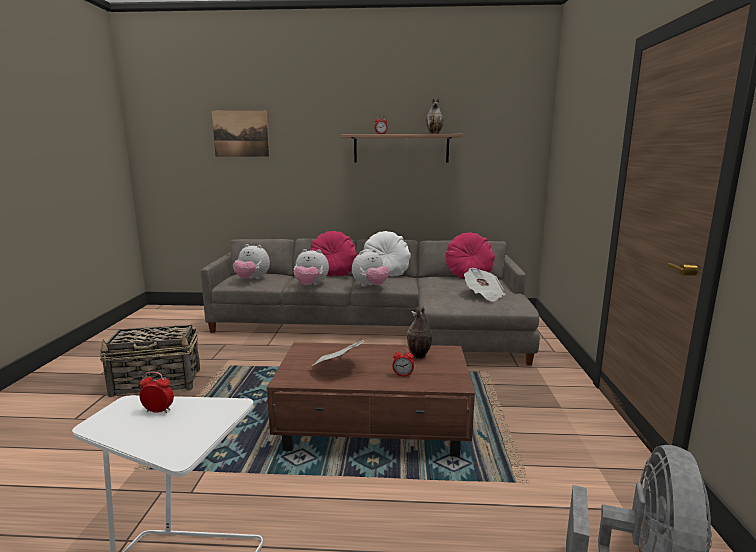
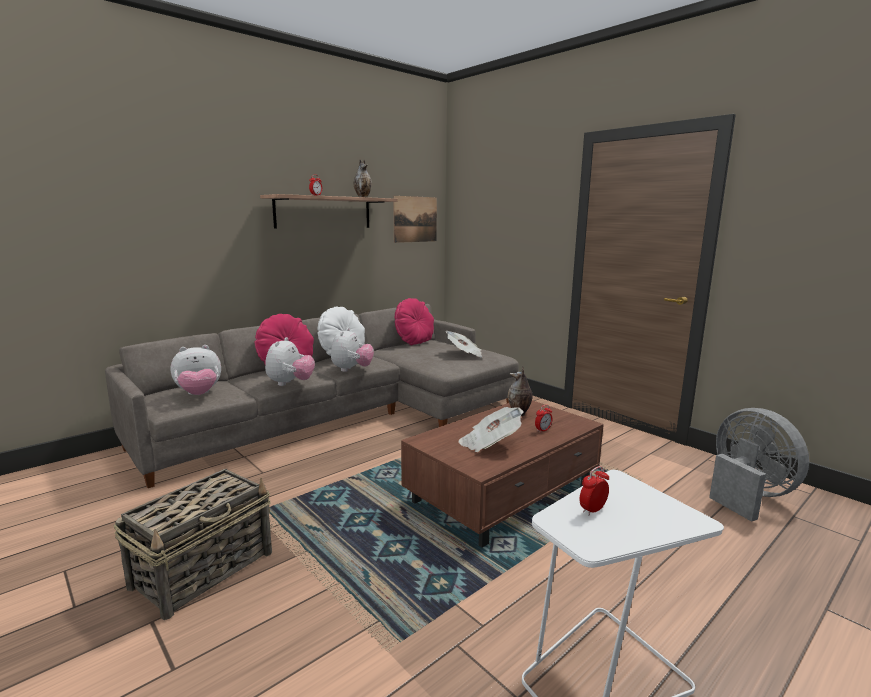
camera: 45 degrees left, 0 degrees up
picture [212,110,269,157] -> picture moved to [393,196,437,243]
plush toy [294,249,329,285] -> plush toy turned 45 degrees counterclockwise [265,337,315,386]

